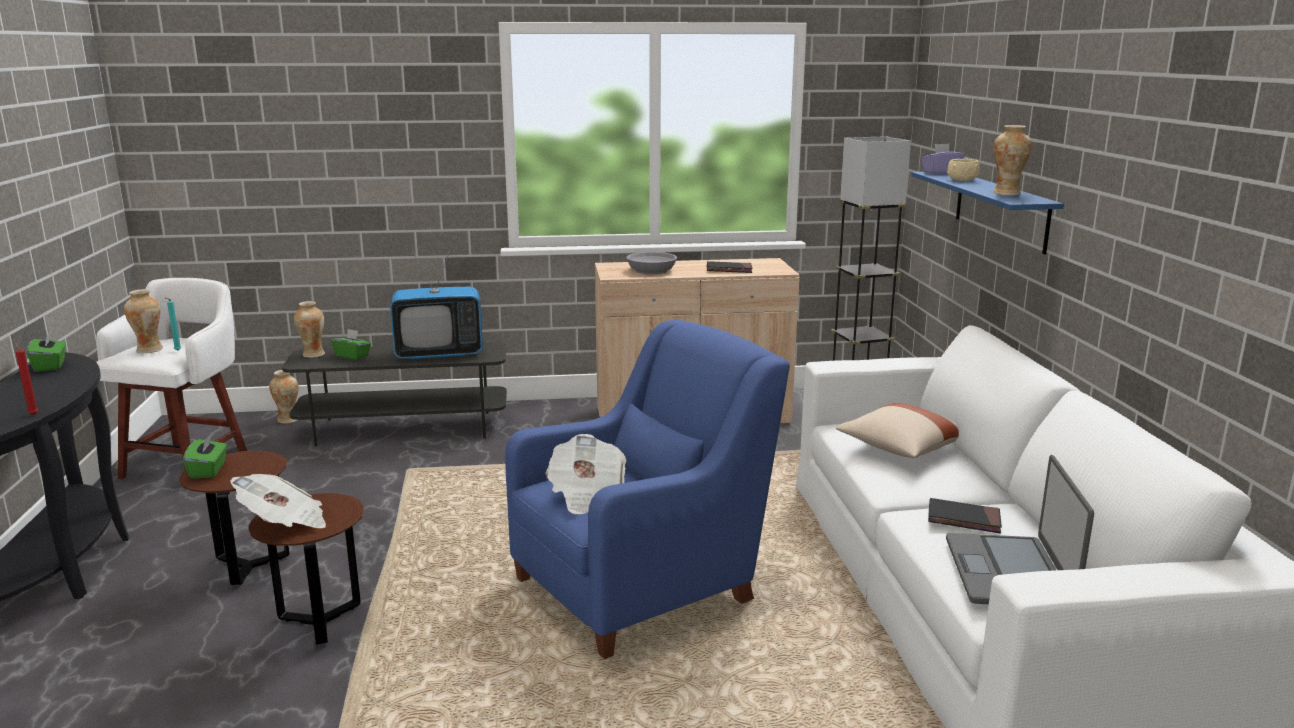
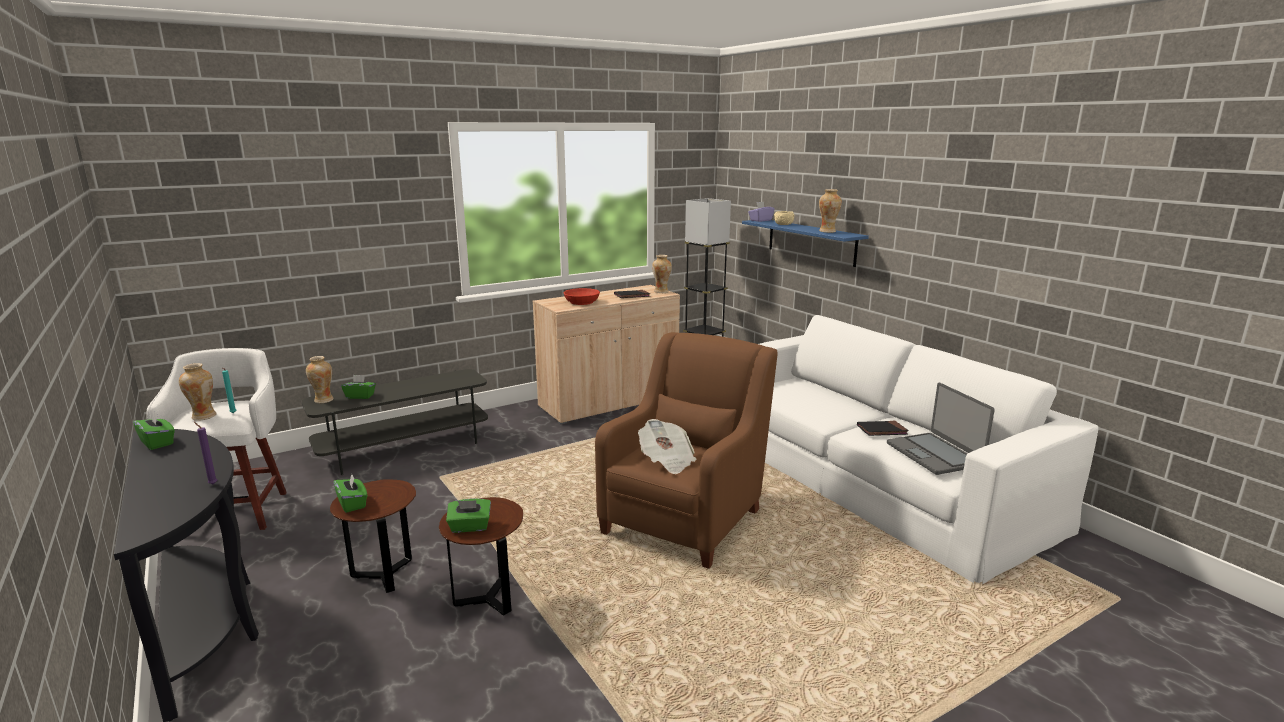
camera: 25 degrees left, 0 degrees up
red candle [15,342,38,415] -> purple candle [194,422,217,484]
newspaper [230,474,326,528] -> green tissue box [446,498,491,533]
vase [269,370,299,423] -> vase moved to [652,255,672,293]
television [390,248,483,360] -> none
blue armchair [505,320,790,659] -> brown armchair [595,332,778,569]
grey bowl [626,252,677,275] -> red bowl [563,288,600,305]
beige pillow [836,403,959,458] -> none

